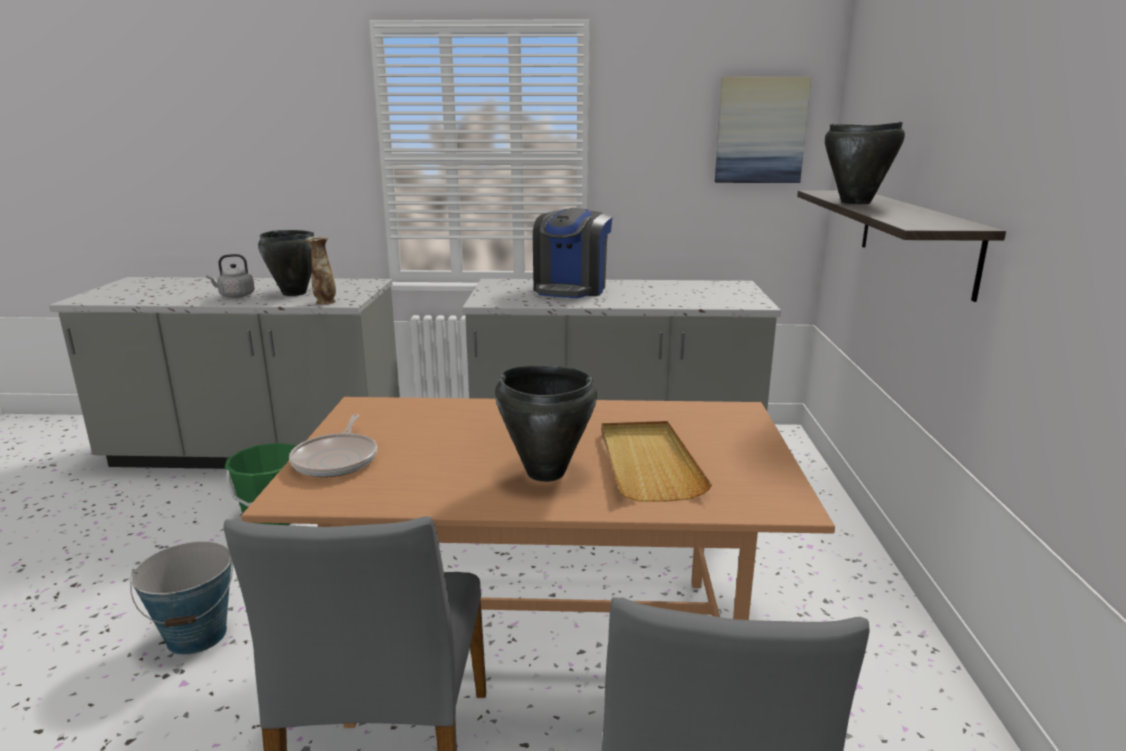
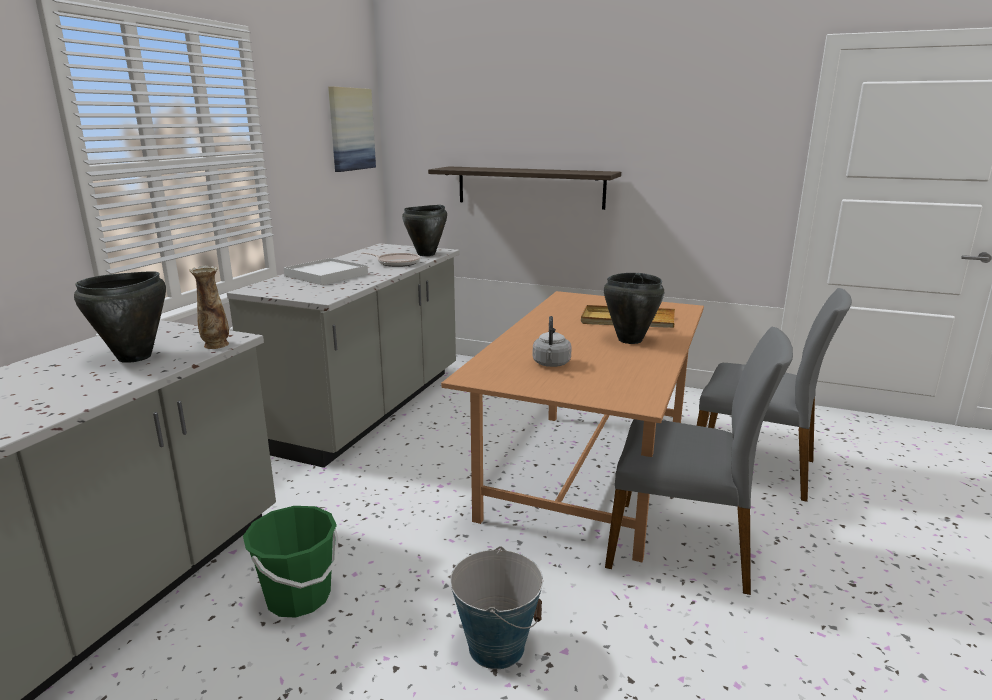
camera: 70 degrees left, 0 degrees up
grey kettle [206,254,255,298] -> grey kettle moved to [533,316,572,367]
frying pan [289,414,377,477] -> frying pan moved to [361,252,420,267]
coffee machine [533,208,613,298] -> white tray [283,258,368,285]
black cooking pot [825,122,905,204] -> black cooking pot moved to [402,205,447,256]

